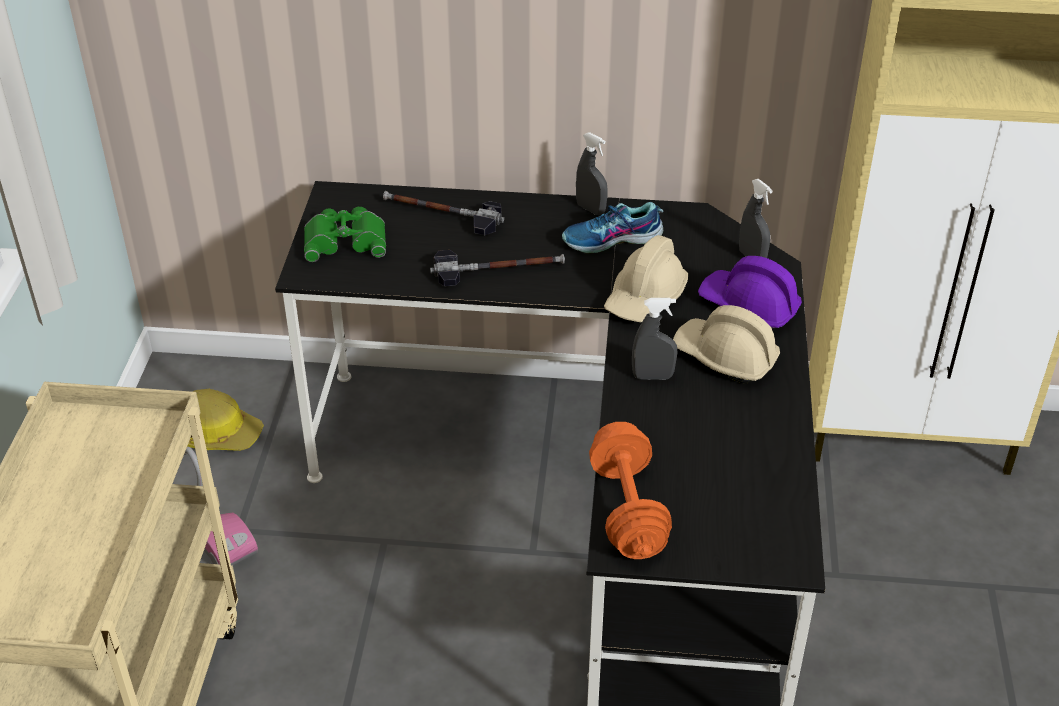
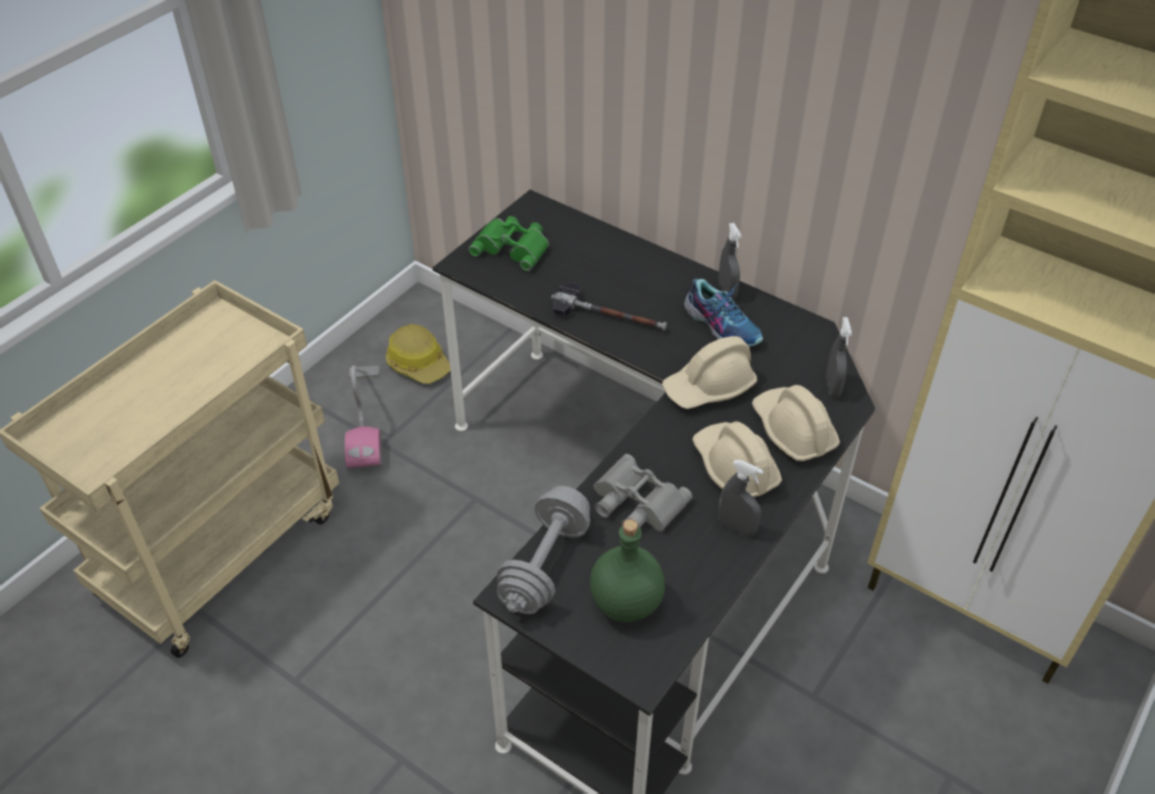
camera: 30 degrees right, 5 degrees up
hammer [383,191,504,235] -> none
shoe [562,202,663,254] -> shoe turned 150 degrees counterclockwise [684,279,763,347]
orange dumbbell [589,422,672,559] -> grey dumbbell [496,486,590,614]
grey spray bottle [632,298,678,380] -> grey spray bottle moved to [719,460,763,536]
purple hard hat [698,256,802,330] -> beige hard hat [752,385,840,461]
none -> green bottle [590,519,665,622]
none -> grey binoculars [593,454,693,532]

